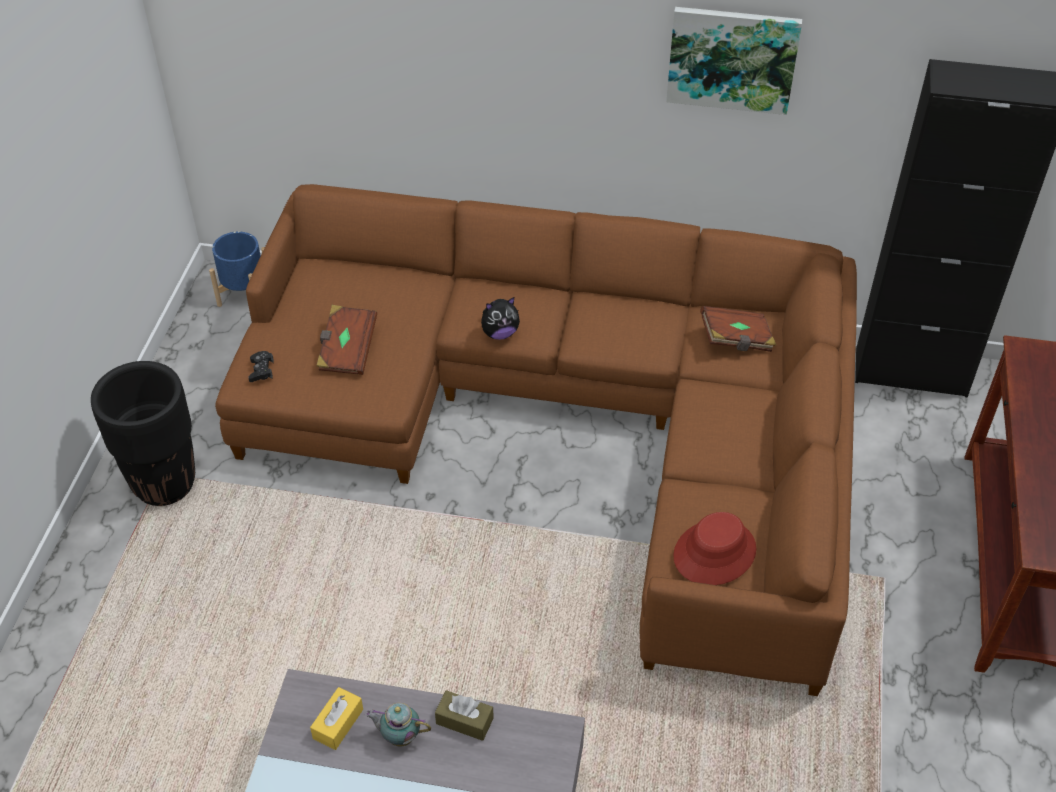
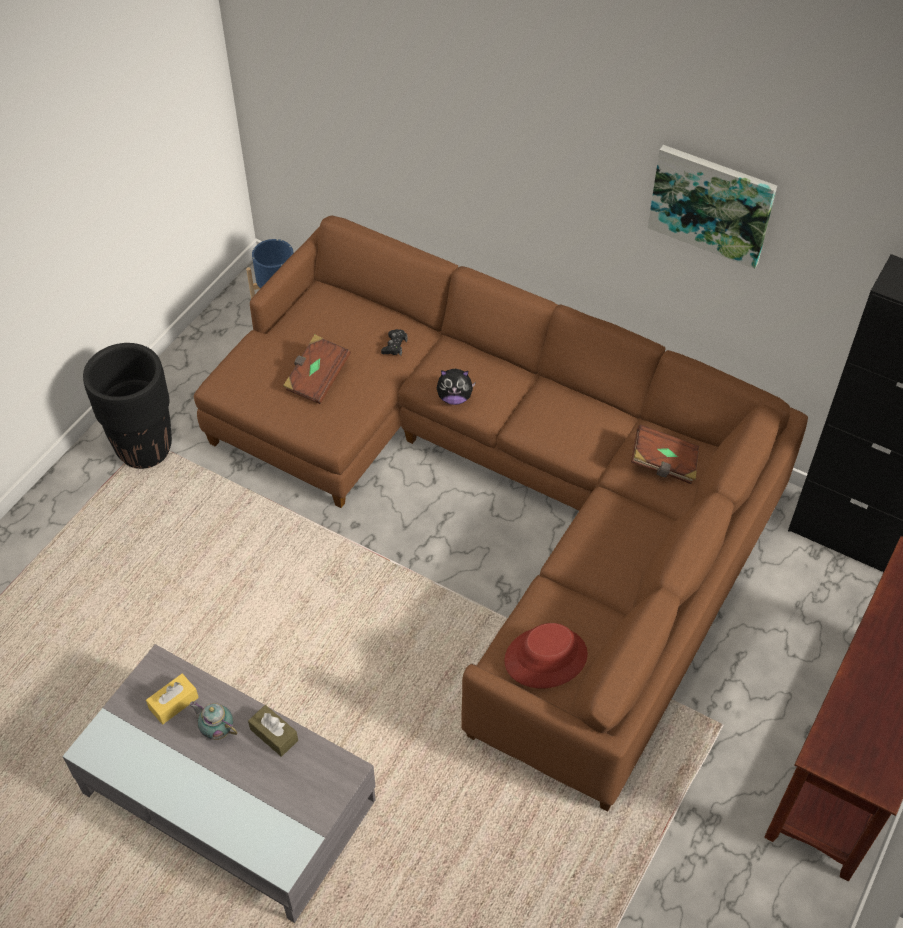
camera: 20 degrees right, 5 degrees up
black game controller [248,351,274,382] -> black game controller moved to [381,329,408,356]

